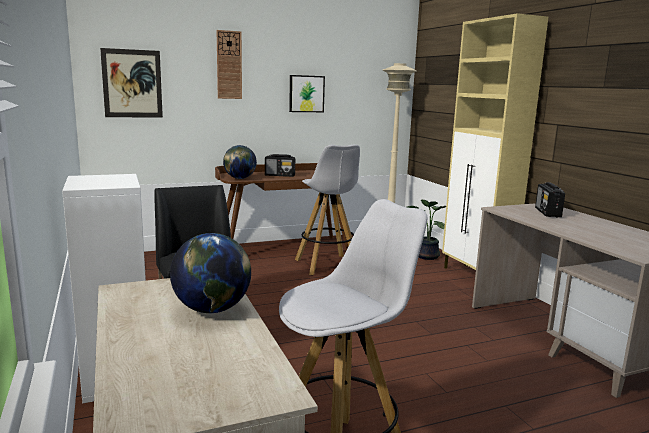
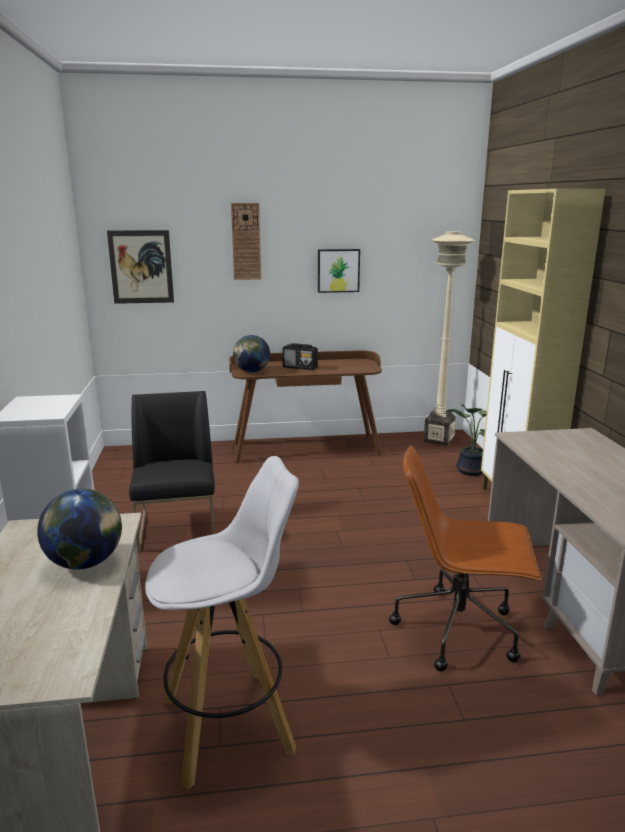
camera: 15 degrees right, 5 degrees up
white stool [295,144,360,275] -> none
radio [535,182,565,218] -> none
none -> brown office chair [389,445,542,672]

